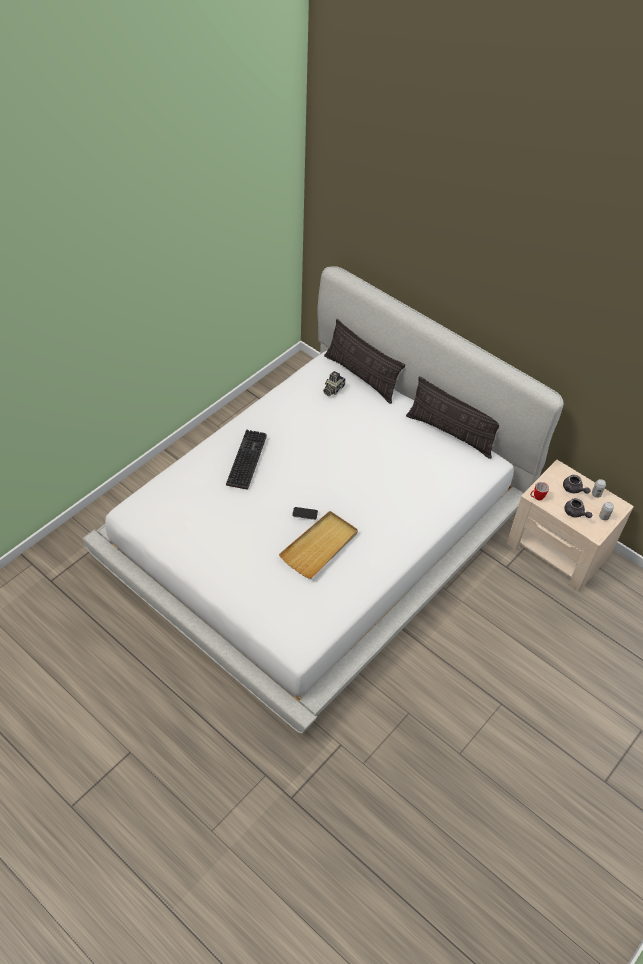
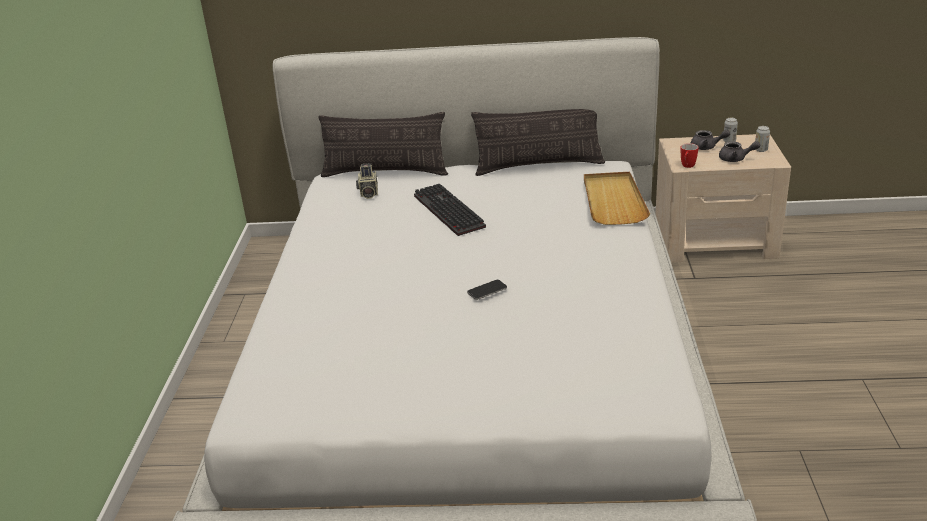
camera: 35 degrees left, 20 degrees down
keyboard [226,429,267,490] -> keyboard moved to [414,184,486,236]
beige tray [279,511,358,579] -> beige tray moved to [584,172,650,225]

